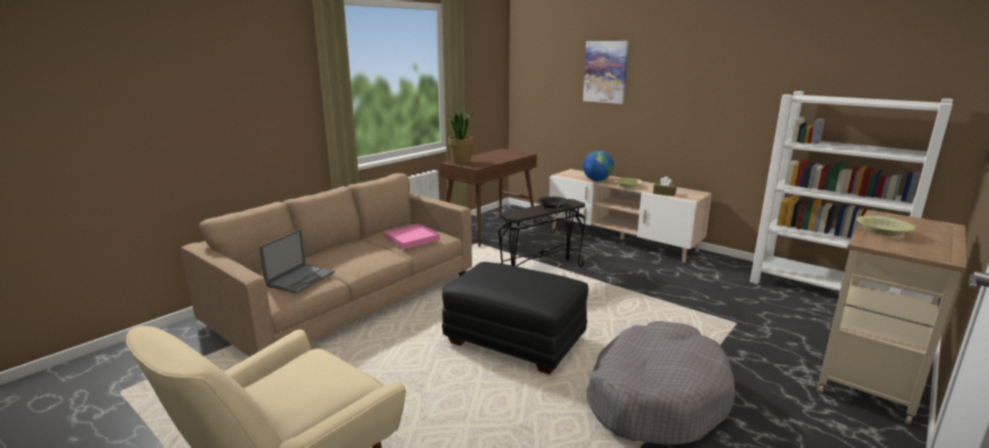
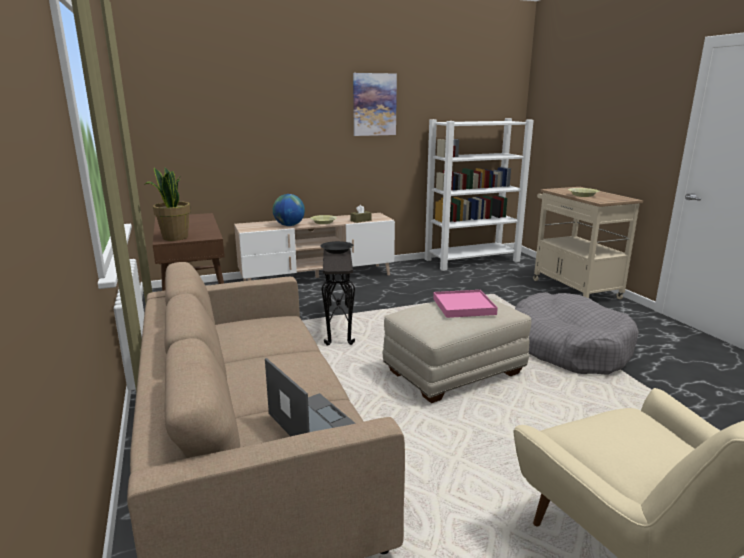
camera: 60 degrees left, 0 degrees up
pink tray [384,224,440,249] -> pink tray moved to [433,290,498,318]
black ottoman [442,262,588,375] -> beige ottoman [383,297,531,403]
picture [583,41,629,104] -> picture moved to [353,73,397,136]

